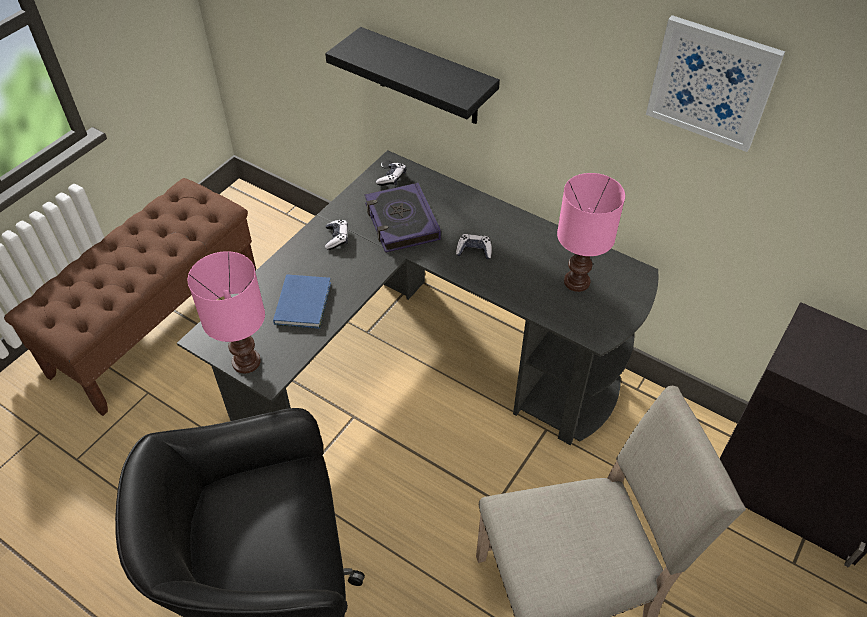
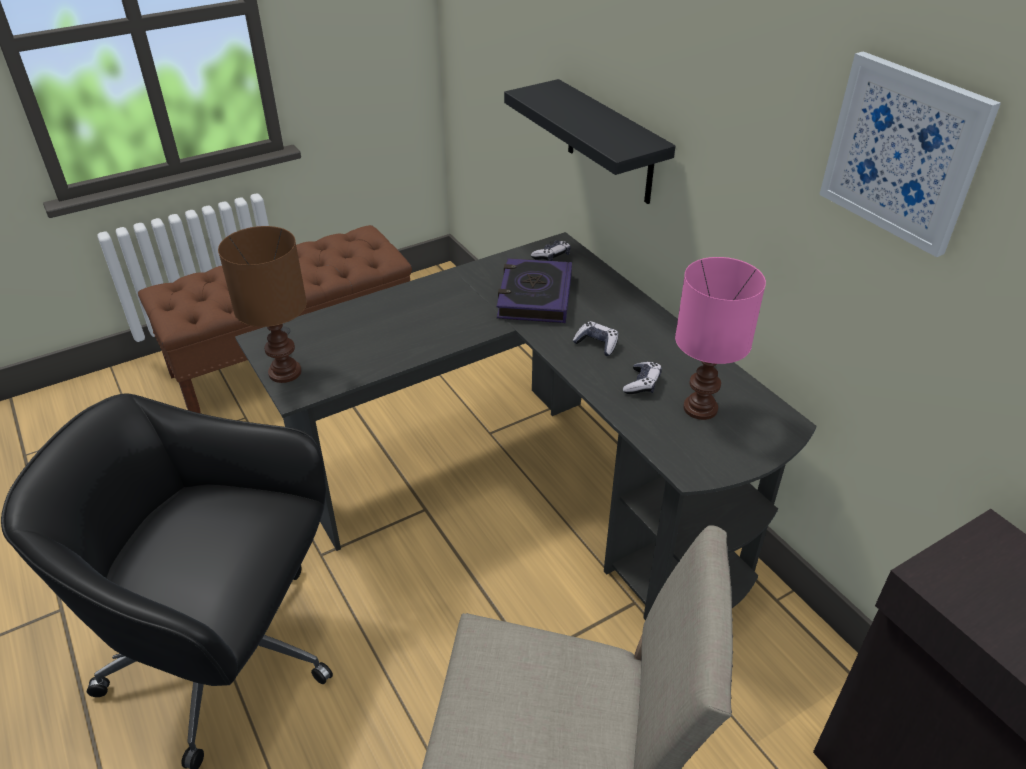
camera: 25 degrees right, 10 degrees down
pink table lamp [188,251,265,373] -> brown table lamp [218,226,307,383]
blue book [273,274,331,329] -> none
game controller [325,219,348,250] -> game controller moved to [623,362,662,394]

